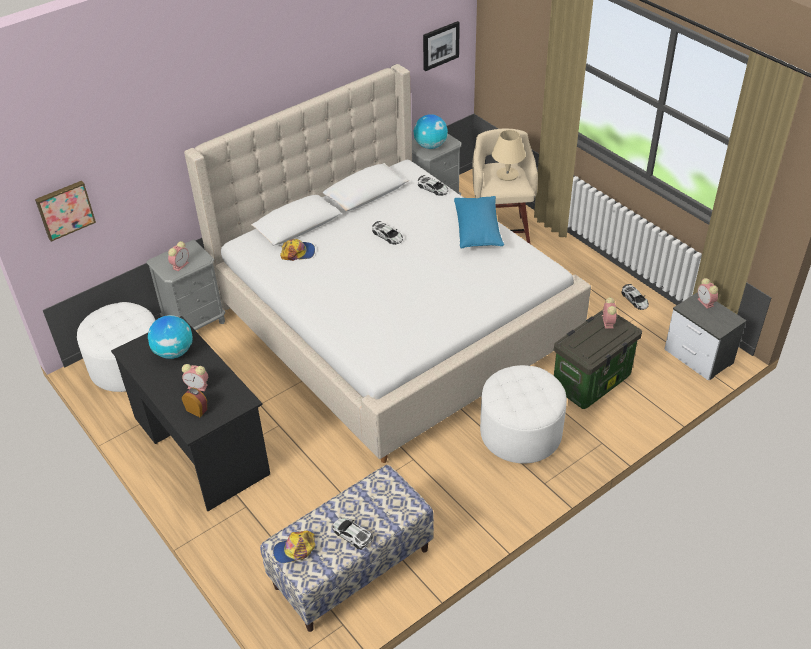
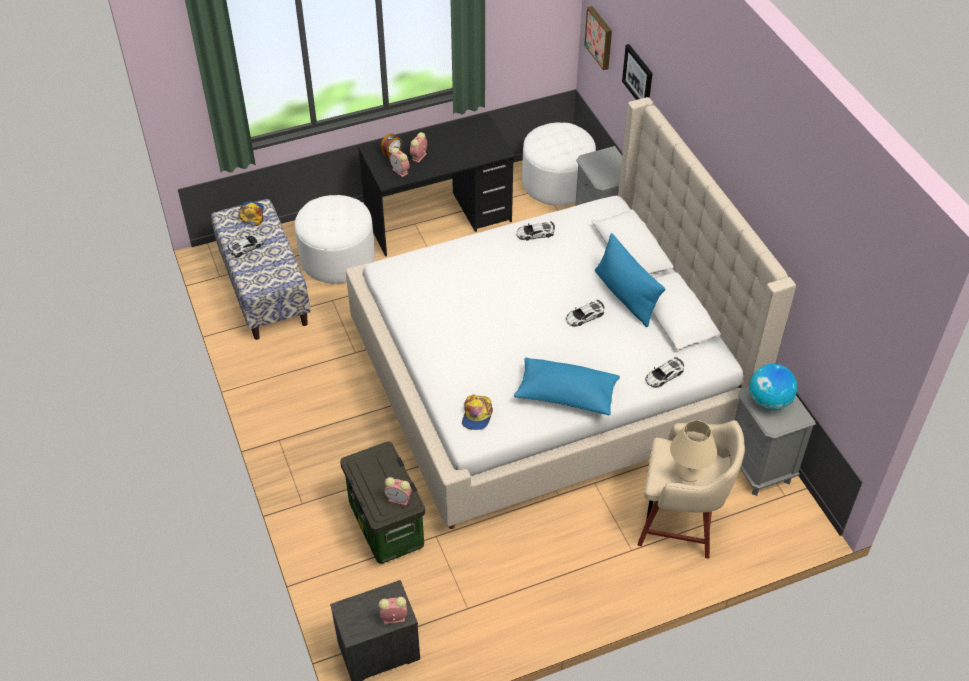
camera: 105 degrees right, 5 degrees up
globe [148,315,193,359] -> none
alarm clock [168,241,189,271] -> alarm clock moved to [390,147,410,177]
cap [280,239,315,261] -> cap moved to [462,394,493,430]
picture [423,21,460,71] -> picture moved to [622,44,653,100]
white ottoman [480,365,567,463] -> white ottoman moved to [295,195,375,283]
toy car [621,284,649,310] -> toy car moved to [517,221,555,241]
none -> blue pillow [595,233,665,327]

